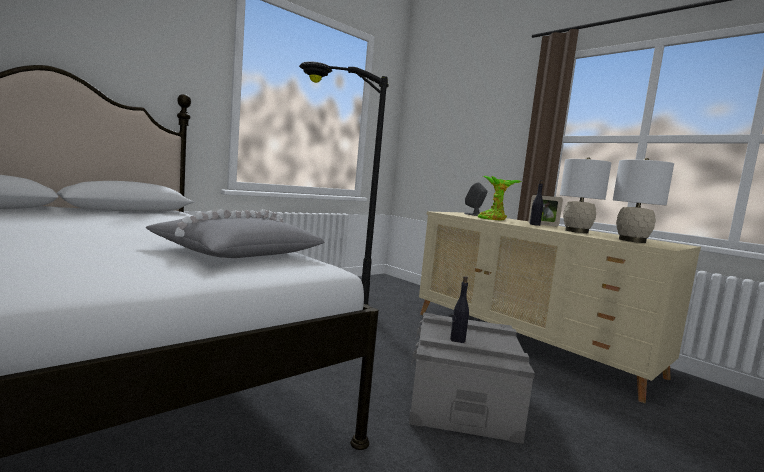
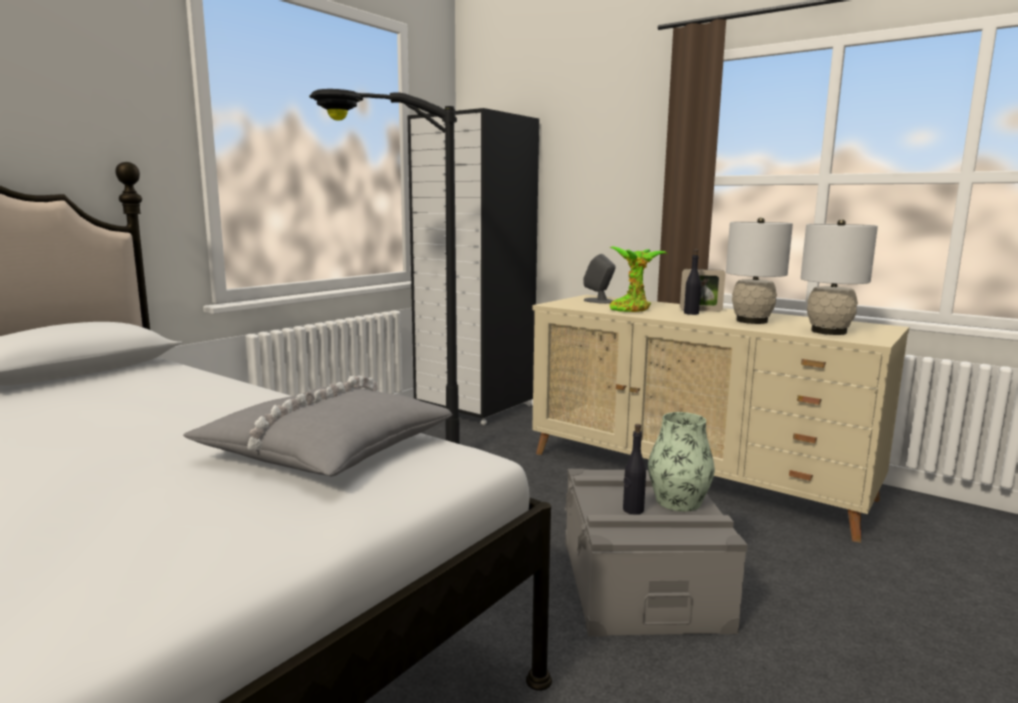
camera: 10 degrees left, 5 degrees up
none -> wardrobe [408,108,539,425]
none -> vase [648,412,715,512]

